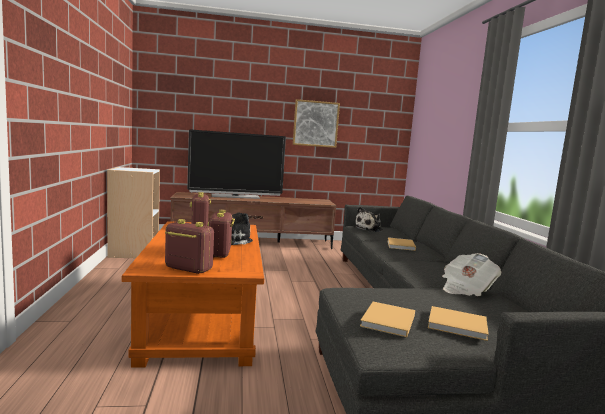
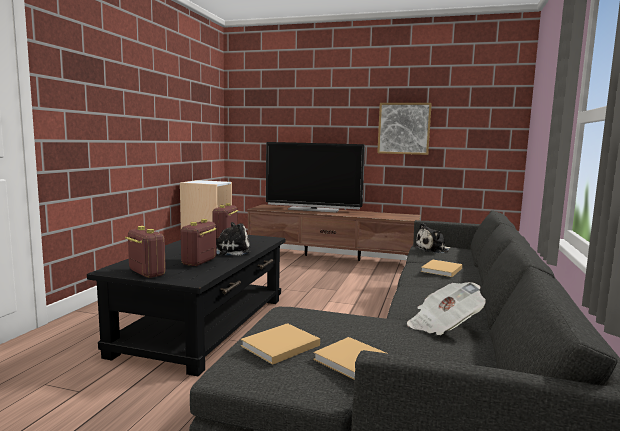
camera: 25 degrees right, 0 degrees up
orange coffee table [122,221,264,368] -> black coffee table [87,235,286,376]

